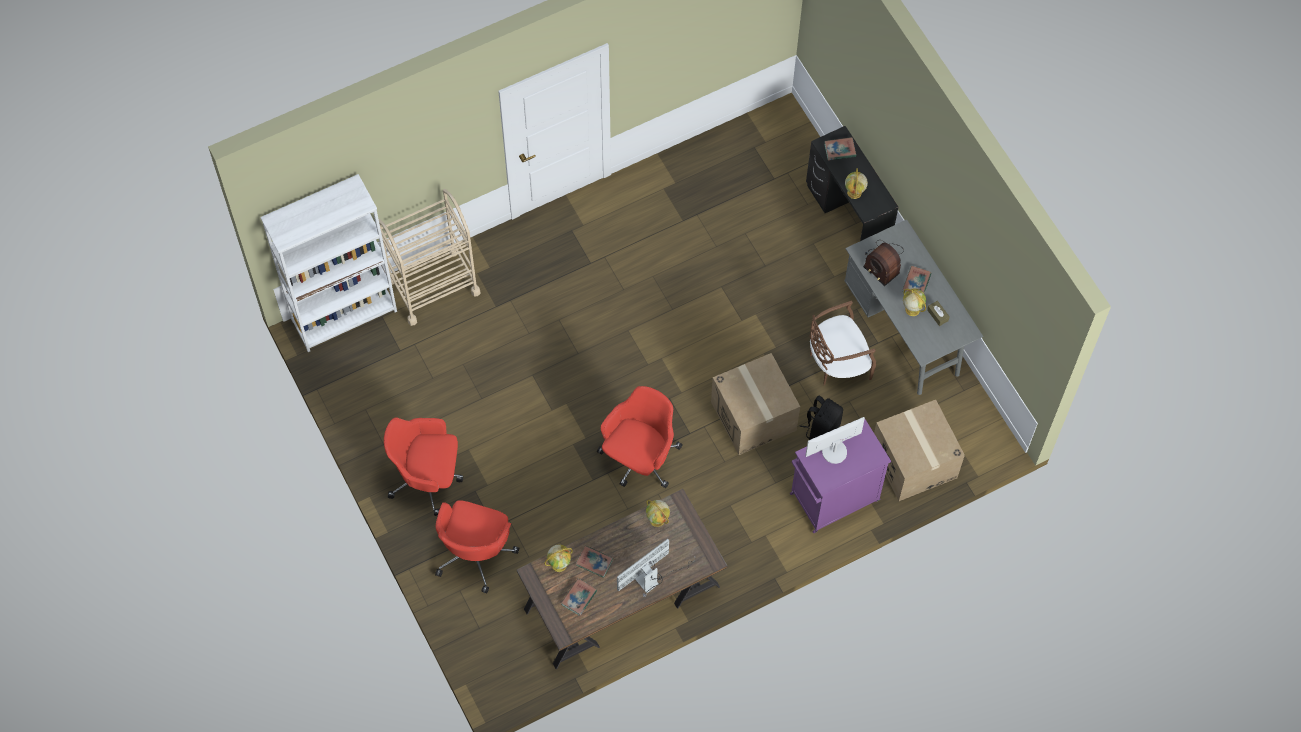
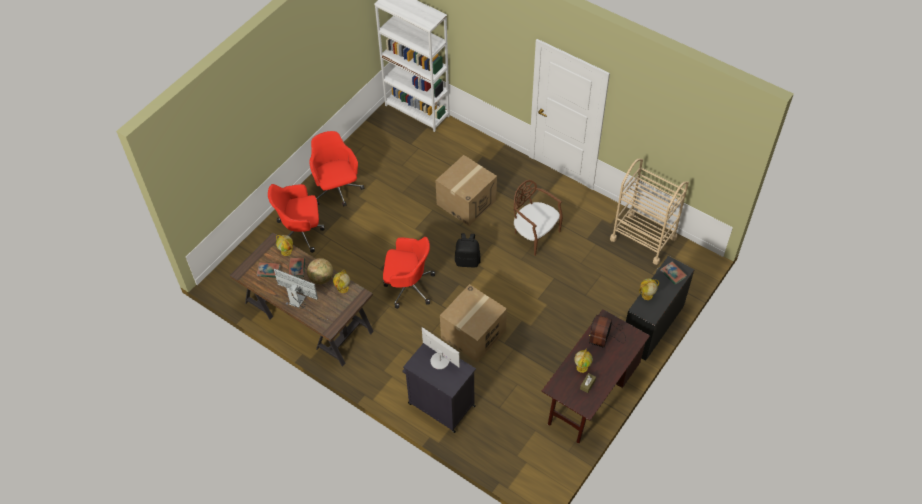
camera: 65 degrees right, 10 degrees down
beige cart [379,189,481,326] -> beige cart moved to [610,159,689,265]
purple cabinet [790,419,891,533] -> black cabinet [402,343,476,433]
black backpack [800,396,843,440] -> black backpack moved to [455,233,481,267]
brown chair [809,301,876,385] -> brown chair moved to [514,180,563,256]
grey desk [844,219,983,395] -> brown desk [541,309,650,443]
cardboard box [874,400,965,501] -> cardboard box moved to [435,155,497,226]
book [903,266,931,293] -> none
none -> globe [307,258,333,284]

